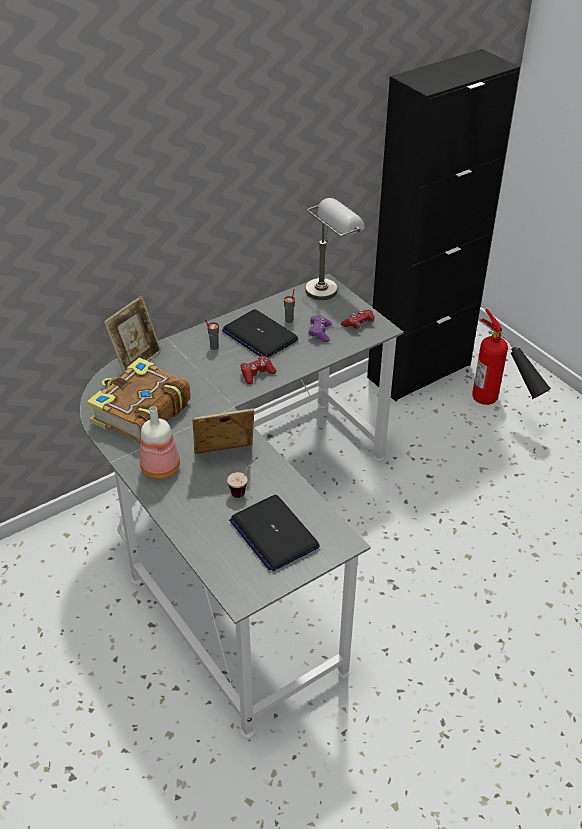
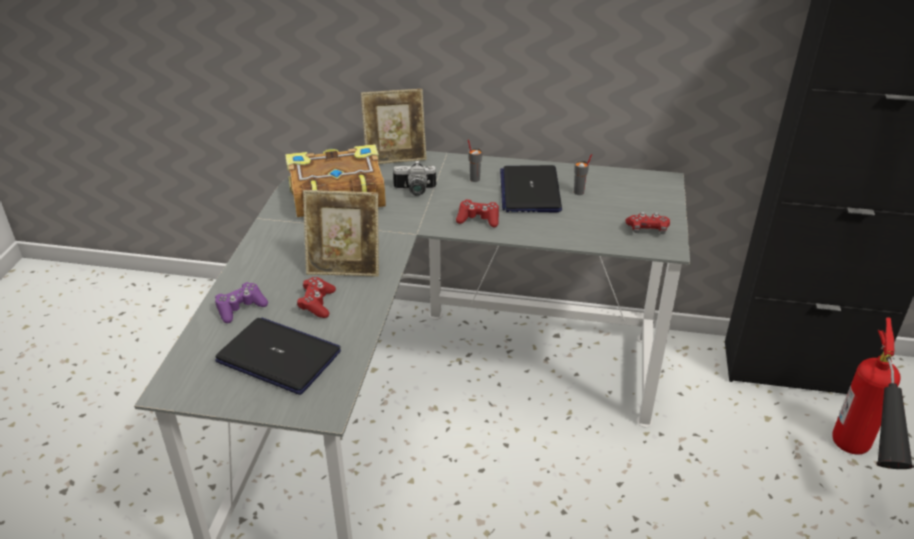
camera: 45 degrees right, 5 degrees down
bottle [140,406,180,479] -> none
picture frame [192,408,254,454] -> picture frame turned 150 degrees clockwise [303,190,379,277]
cup [227,457,258,498] -> red game controller [297,277,336,318]
laptop [229,495,320,571] -> laptop turned 105 degrees clockwise [215,318,341,395]
grey table lamp [305,198,365,300] -> none
purple game controller [308,315,332,342] -> purple game controller moved to [215,282,268,323]
none -> camera [393,160,436,196]

